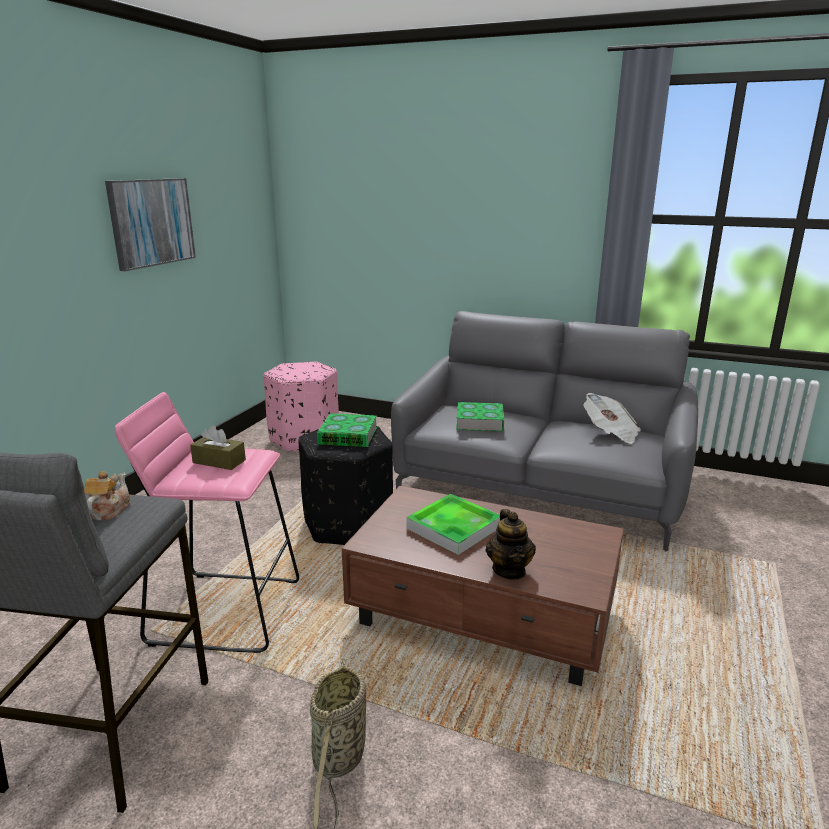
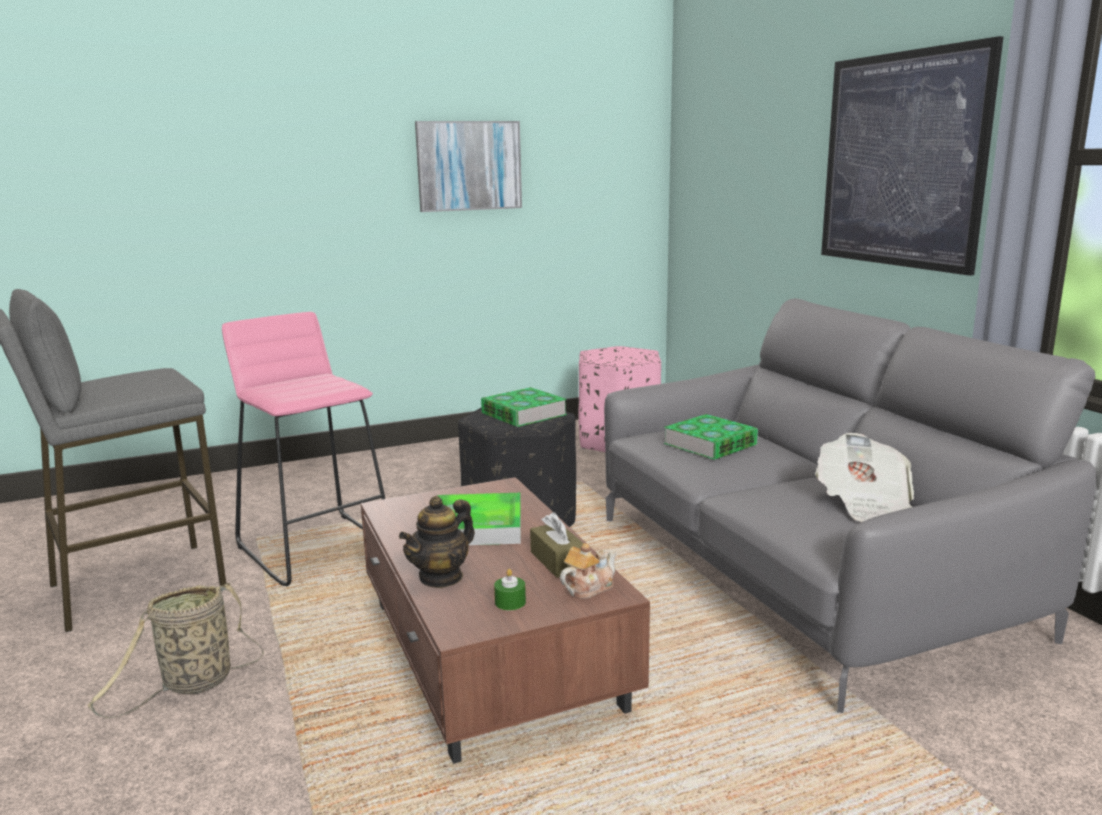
camera: 45 degrees right, 5 degrees down
teapot [84,471,131,520] -> teapot moved to [560,543,617,599]
brown tissue box [190,425,246,470] -> brown tissue box moved to [530,512,583,578]
none -> green candle [494,569,526,610]
none -> picture [821,36,1004,276]

